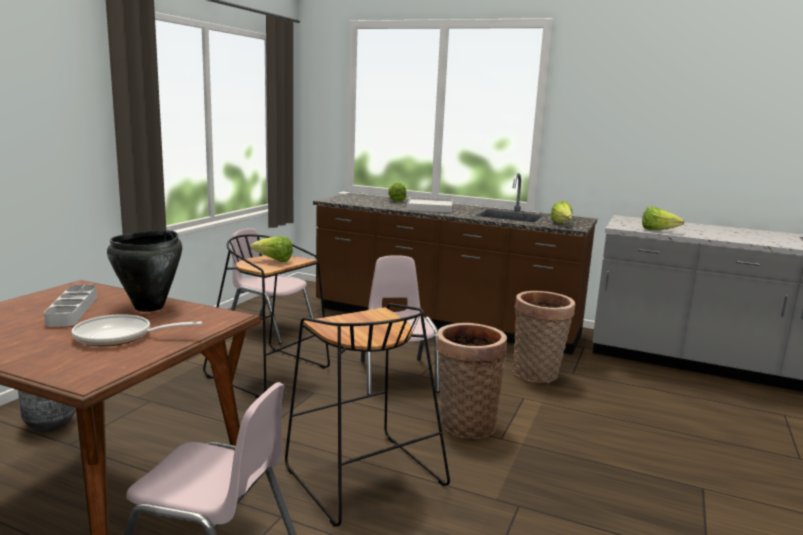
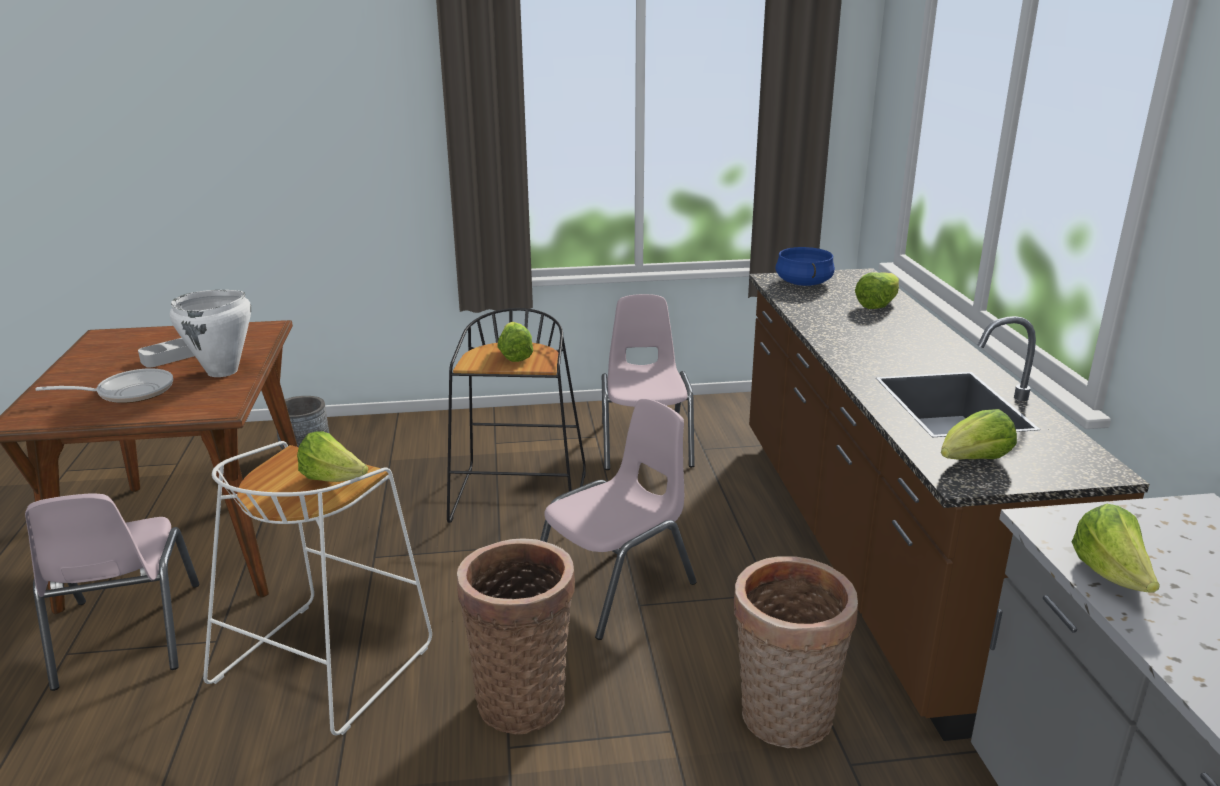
camera: 60 degrees right, 10 degrees up
frying pan [72,314,202,346] -> frying pan turned 105 degrees clockwise [36,368,173,403]
black cooking pot [107,230,182,312] -> white cooking pot [170,290,251,377]
black stool [285,303,450,527] -> white stool [203,441,432,735]
white tray [407,197,452,213] -> none
none -> lettuce [297,431,368,482]
none -> blue cooking pot [775,247,835,286]

